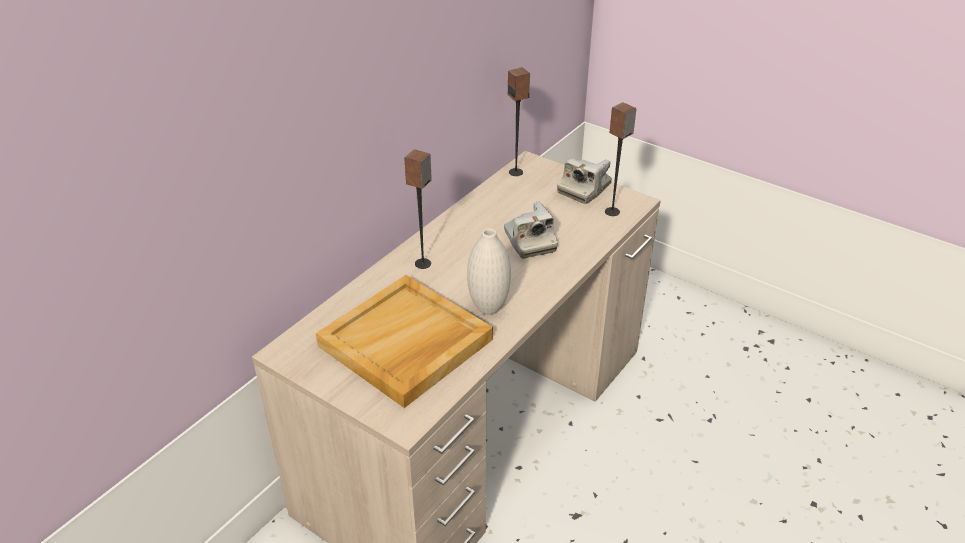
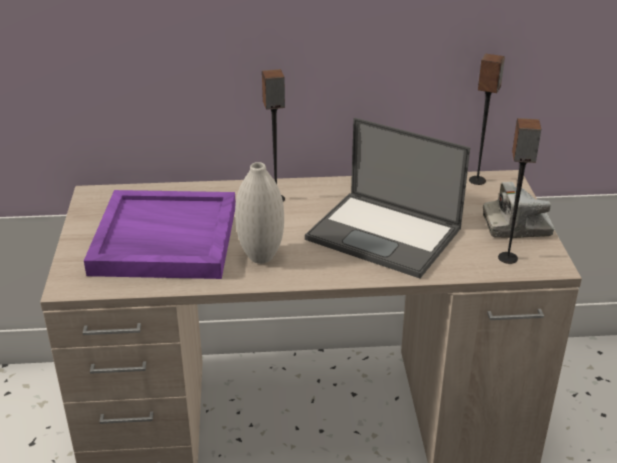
camera: 50 degrees right, 5 degrees down
beige tray [316,275,493,408] -> purple tray [84,190,236,279]
camera [504,201,558,259] -> laptop [305,117,470,279]

